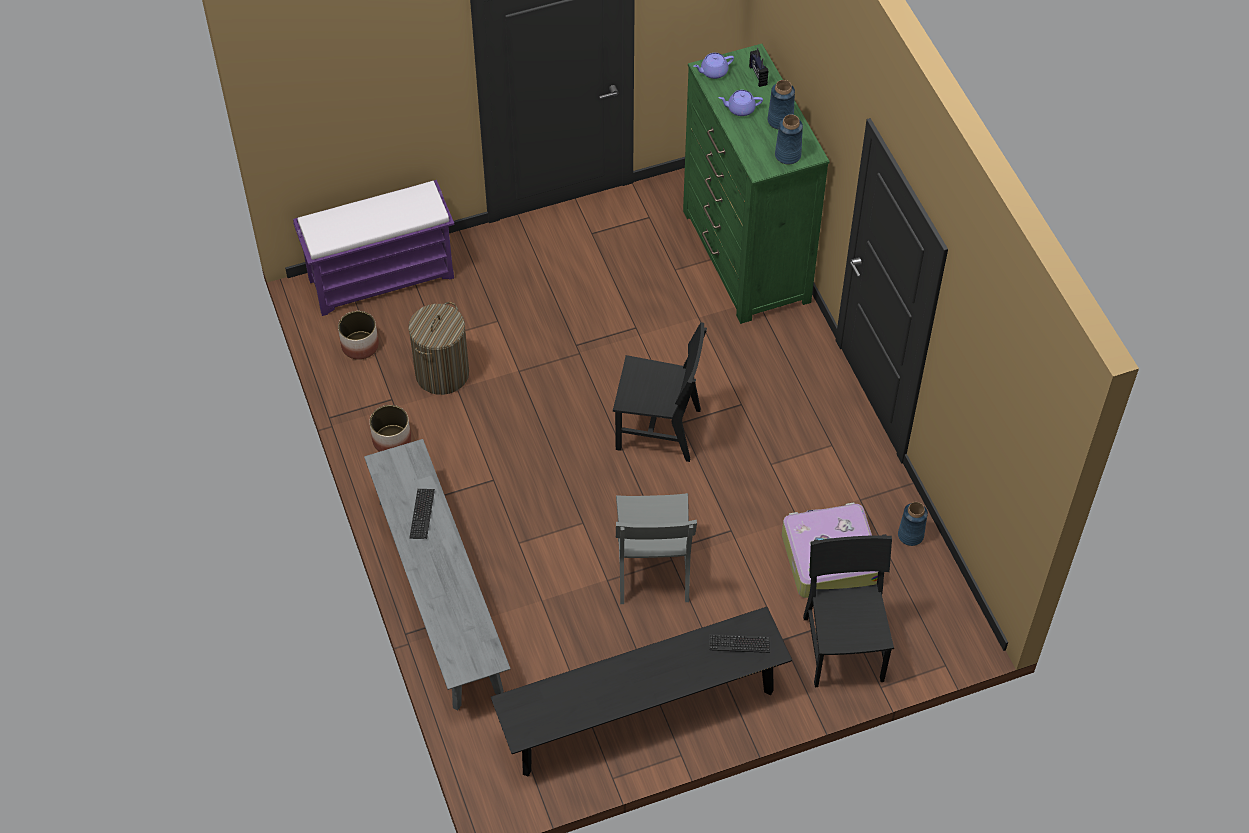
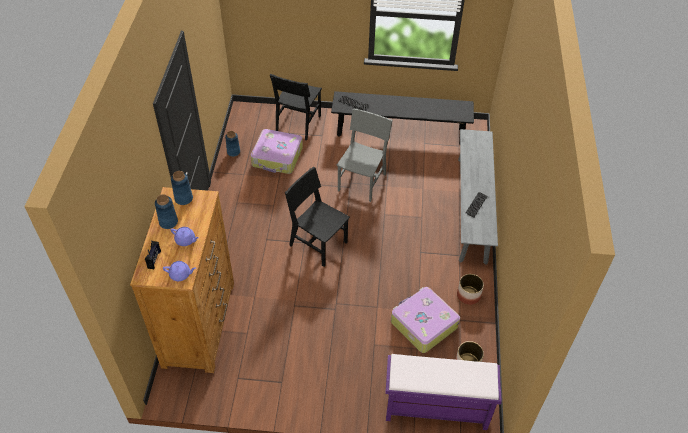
camera: 155 degrees left, 5 degrees down
laundry basket [408,302,469,395] -> suitcase [391,287,460,353]
green dresser [683,44,830,324] -> brown dresser [130,187,234,373]

